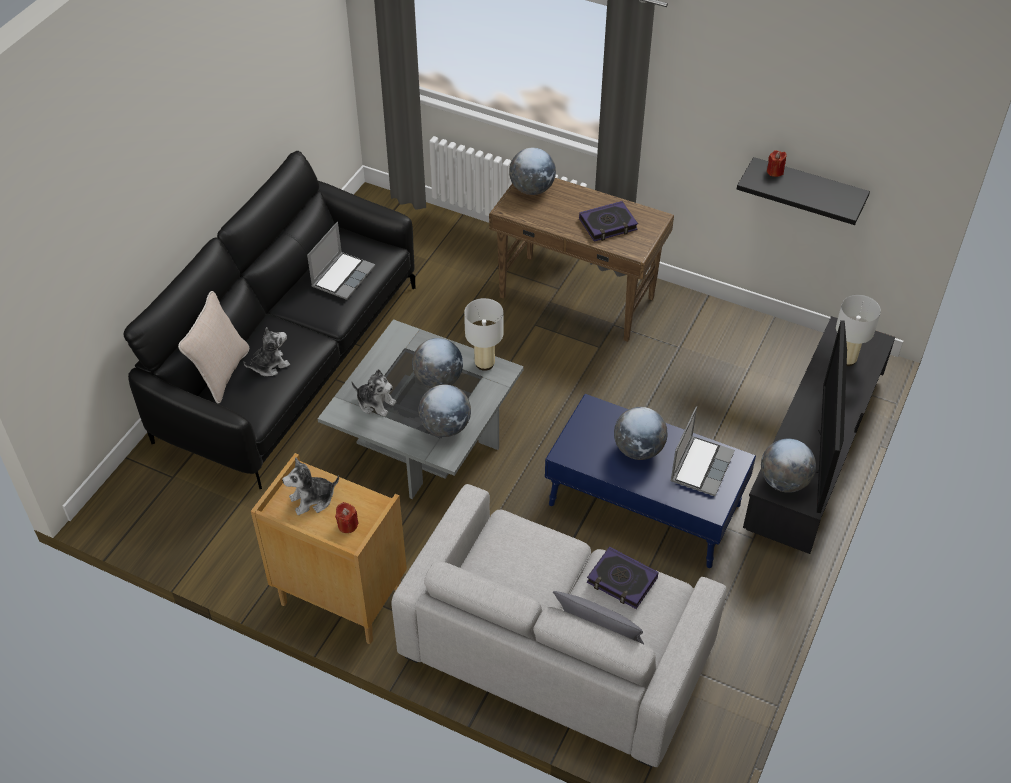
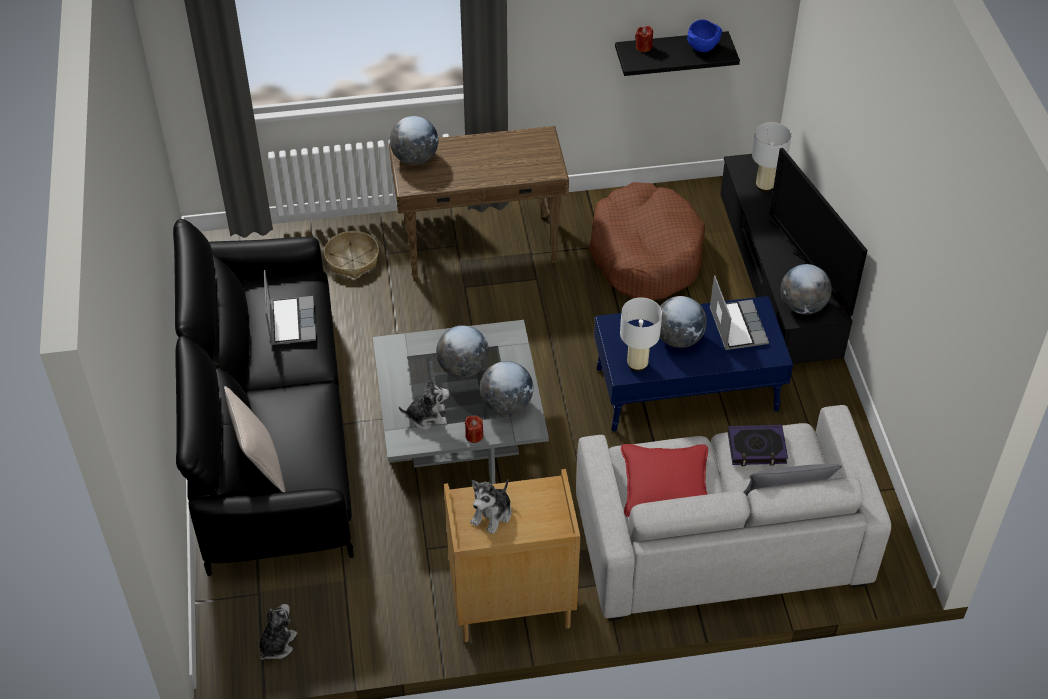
camera: 35 degrees left, 0 degrees up
plush toy [243,327,290,377] -> plush toy moved to [259,604,297,660]
red candle [335,502,359,533] -> red candle moved to [465,416,483,443]
white table lamp [464,298,504,371] -> white table lamp moved to [620,297,662,371]
book [579,201,638,242] -> none
none -> basket [324,231,379,278]
none -> brown dog bed [589,182,705,300]
none -> red pillow [621,444,708,517]
none -> blue bowl [687,19,722,52]

